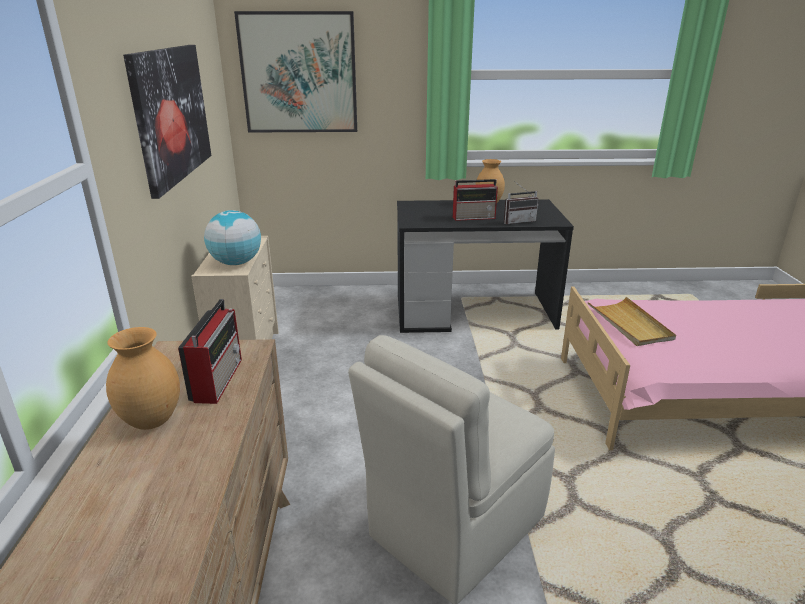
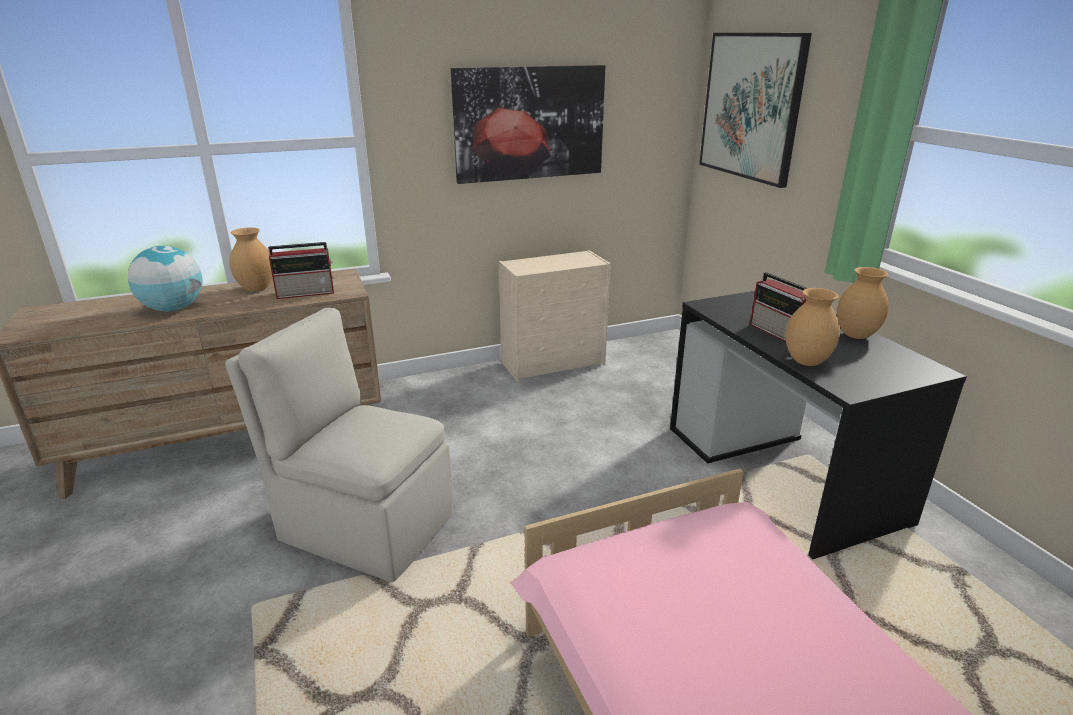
camera: 70 degrees right, 0 degrees up
globe [204,210,261,265] -> globe moved to [128,246,203,312]
radio [504,181,539,224] -> brown vase [786,288,840,366]
beige tray [588,297,676,346] -> none

